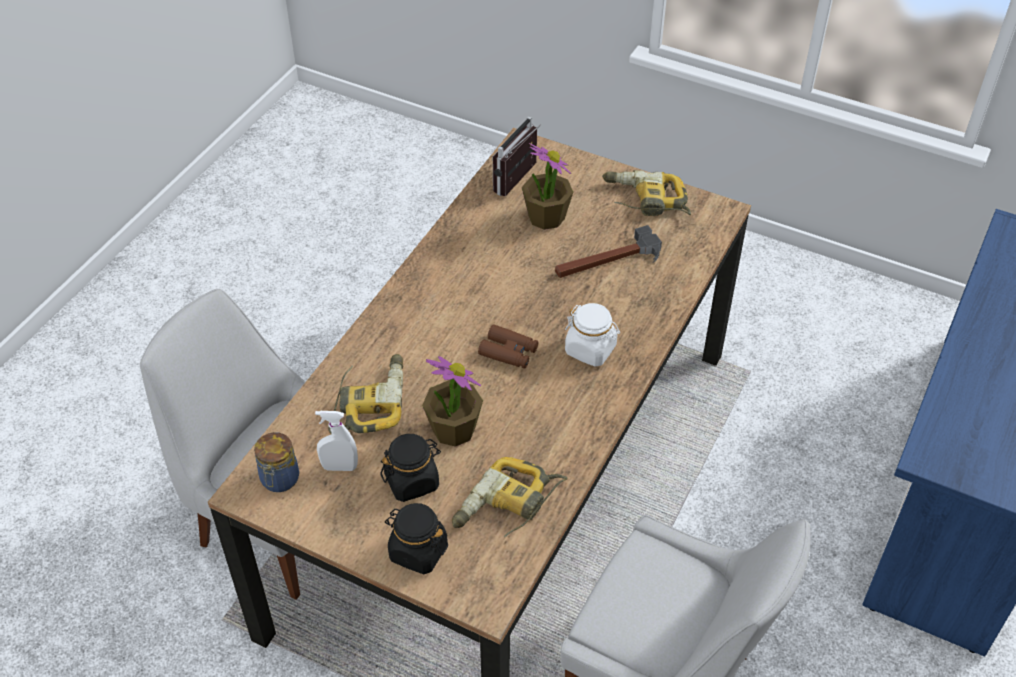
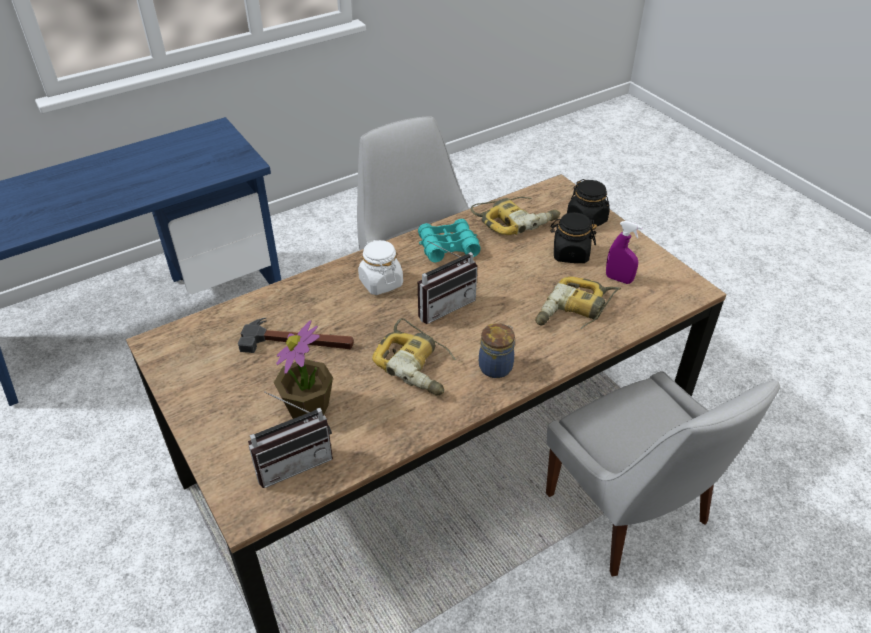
camera: 150 degrees left, 5 degrees down
jar [254,432,299,492] -> jar moved to [479,323,515,378]
white spray bottle [315,411,358,471] -> purple spray bottle [606,221,643,284]
potted plant [422,356,483,447] -> none
brown binoculars [478,325,538,369] -> radio [418,240,477,324]
power drill [602,170,691,216] -> power drill moved to [372,318,456,396]
none -> turquoise binoculars [418,219,481,262]

